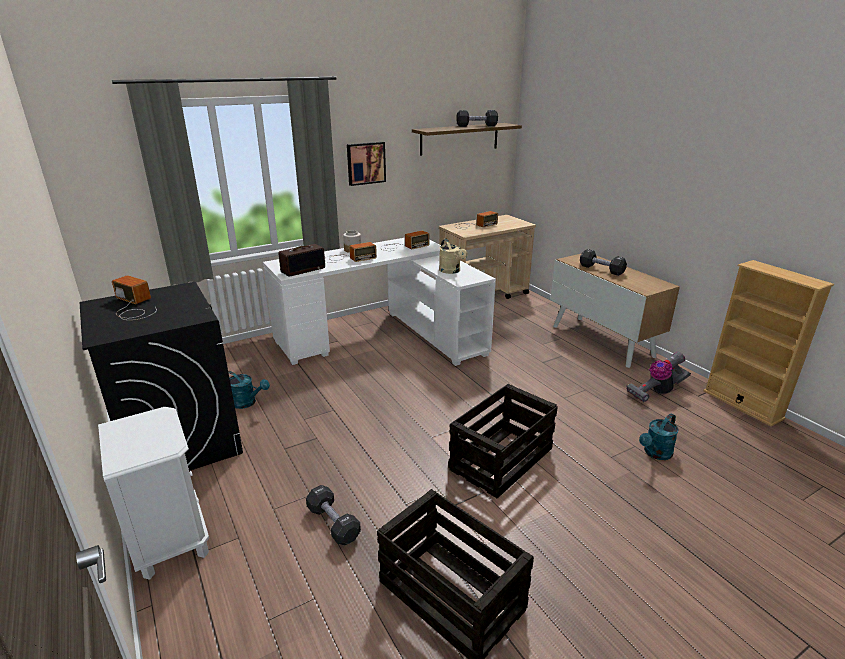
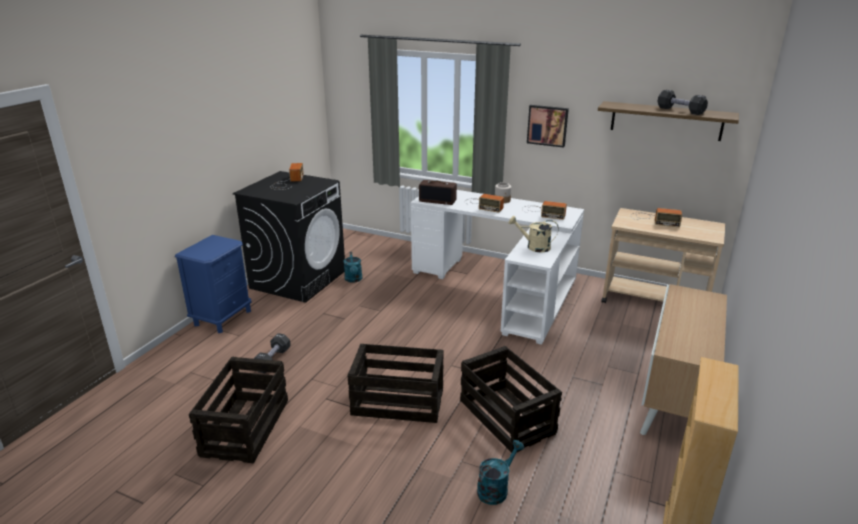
camera: 55 degrees right, 0 degrees up
white nightstand [98,407,209,580] -> blue nightstand [175,235,252,333]
beige watering can [439,238,467,274] -> beige watering can turned 75 degrees clockwise [509,216,559,252]
black dumbbell [580,249,627,276] -> none
vacuum cleaner [626,352,691,402] -> none
turquoise watering can [639,413,679,460] -> turquoise watering can turned 120 degrees clockwise [477,440,524,505]
none -> crate [460,346,562,453]

